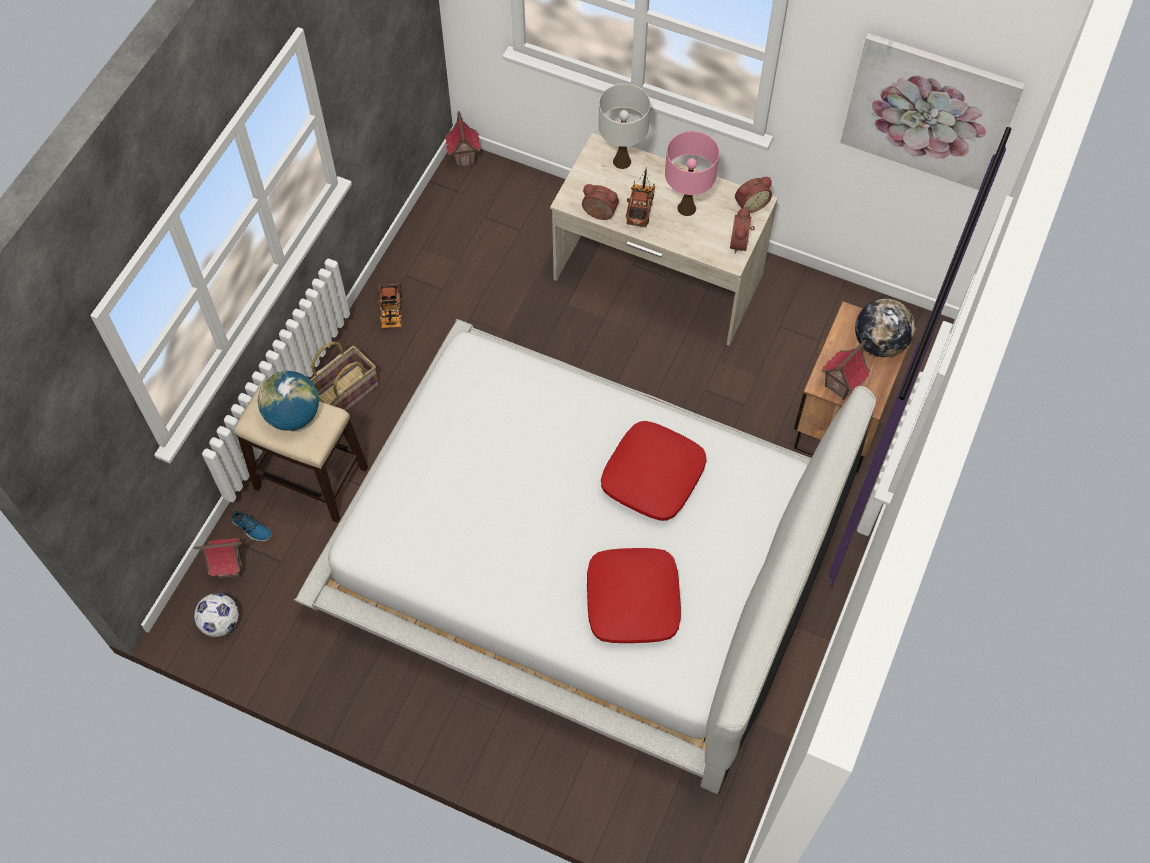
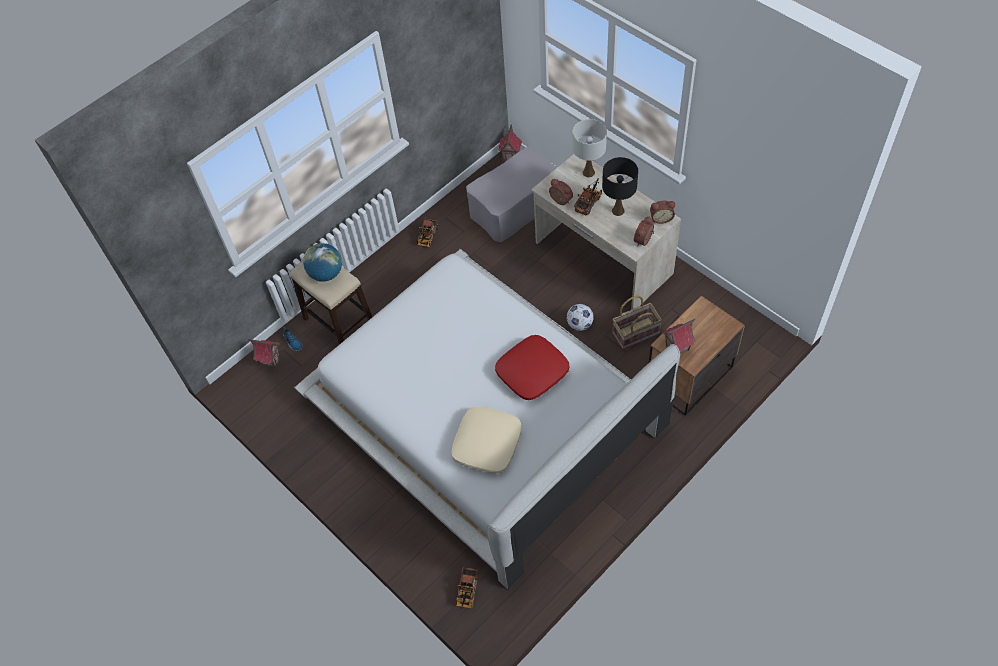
camera: 25 degrees right, 5 degrees down
football [194,593,239,637] -> football moved to [566,304,594,331]
basket [310,341,379,412] -> basket moved to [613,296,662,349]
red pillow [587,548,681,643] -> beige pillow [451,406,522,473]
pink table lamp [665,131,719,216] -> black table lamp [602,157,638,216]
picture [840,33,1025,190] -> none
globe [855,299,915,357] -> none
none -> toy truck [456,567,479,612]
none -> grey ottoman [466,146,558,242]

